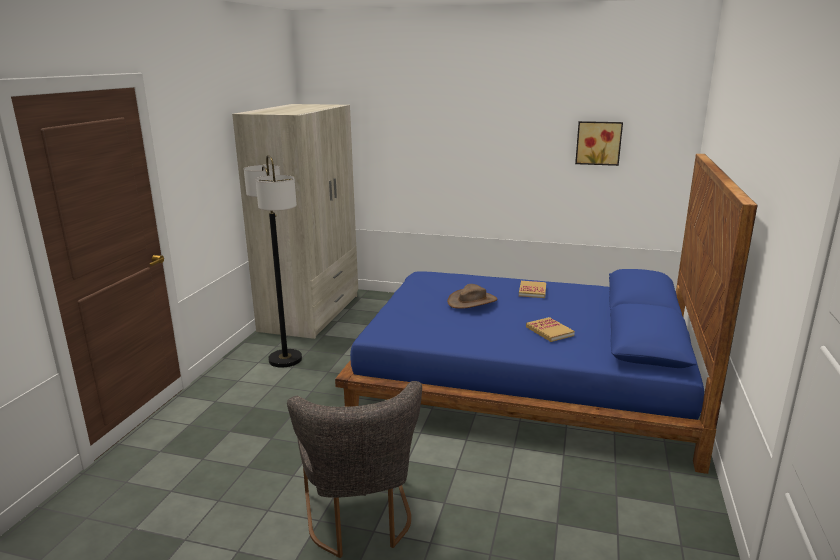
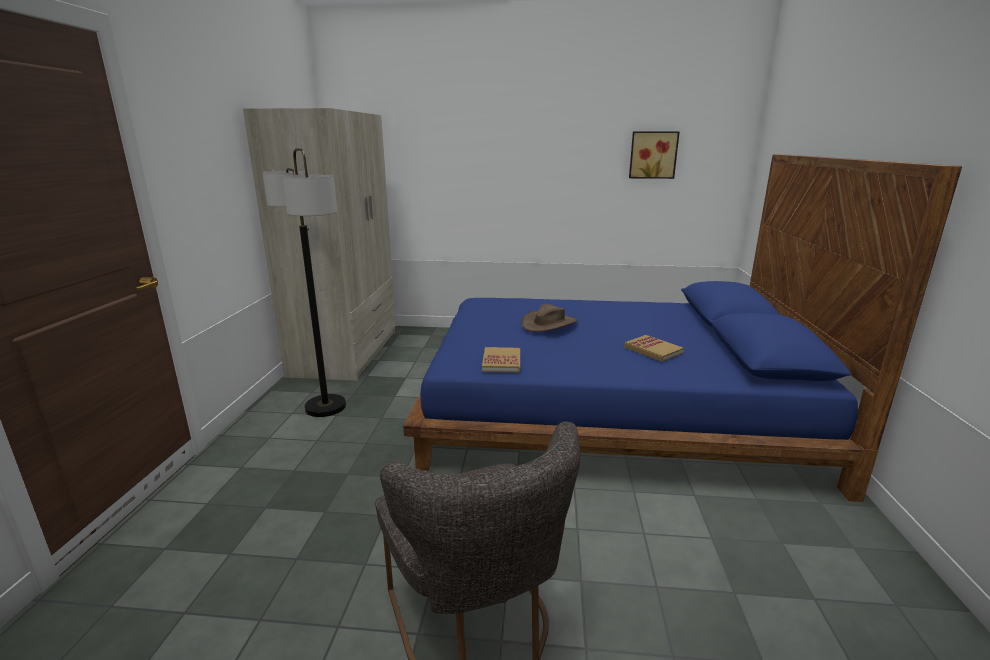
camera: 10 degrees left, 0 degrees up
book [519,281,546,298] -> book moved to [482,347,520,373]

